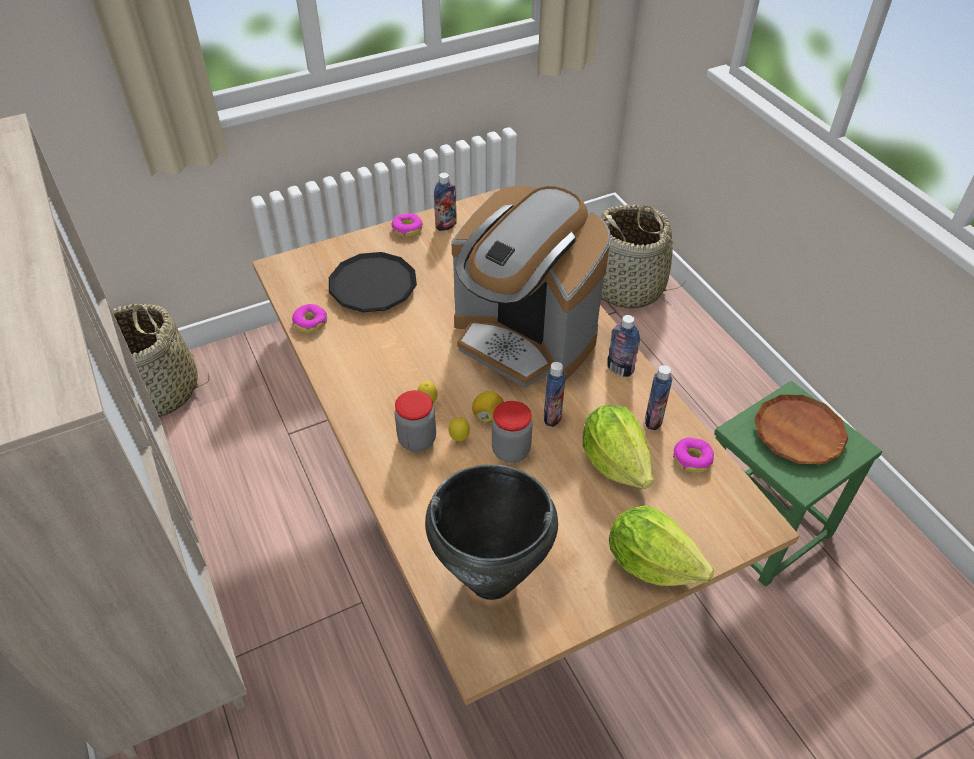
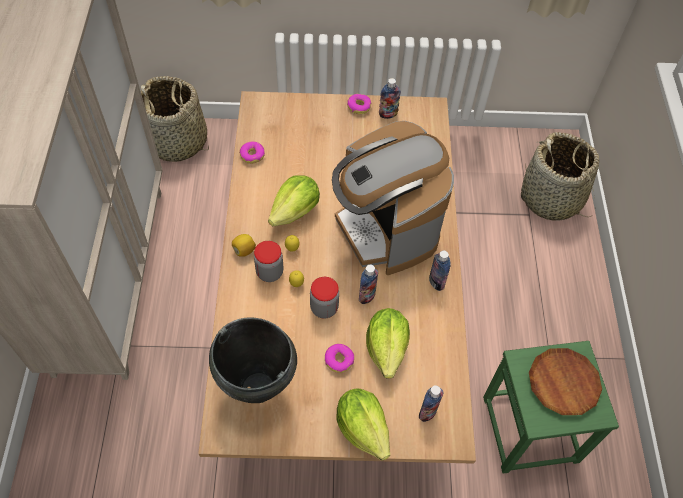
camera: 25 degrees right, 10 degrees up
black plate [329,252,417,312] -> none
lemon [472,391,504,423] -> lemon moved to [232,234,256,257]
bottle [645,365,672,430] -> bottle moved to [419,385,443,422]
donut [673,438,714,473] -> donut moved to [325,344,354,373]
none -> lettuce [268,175,320,226]

